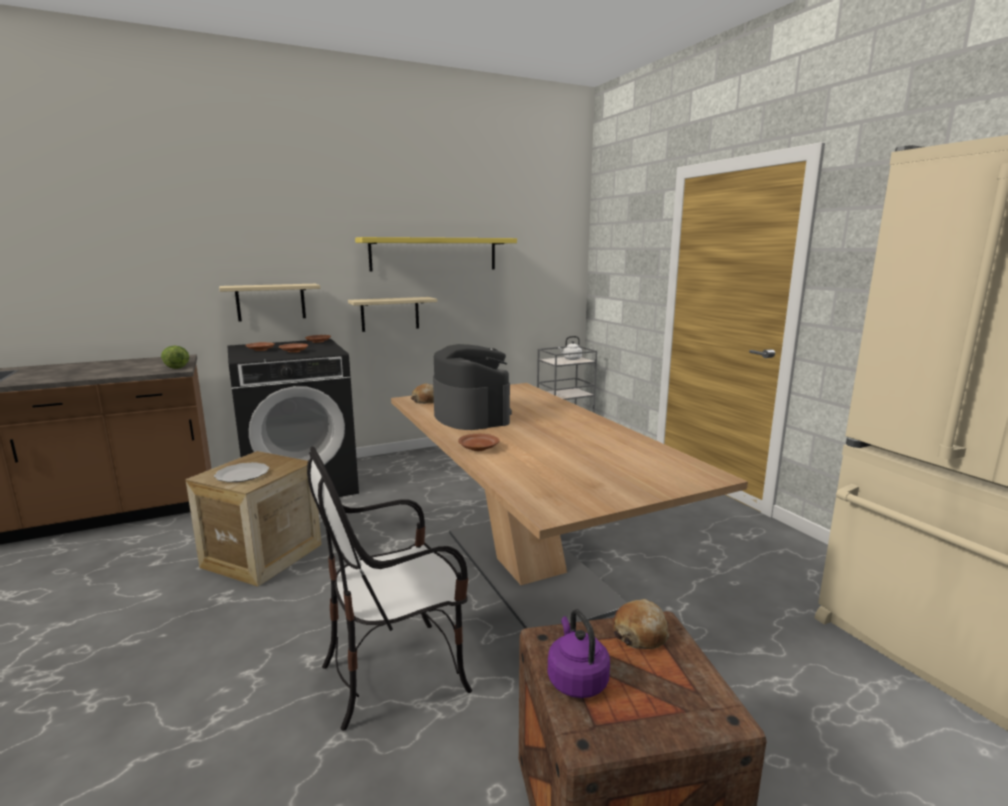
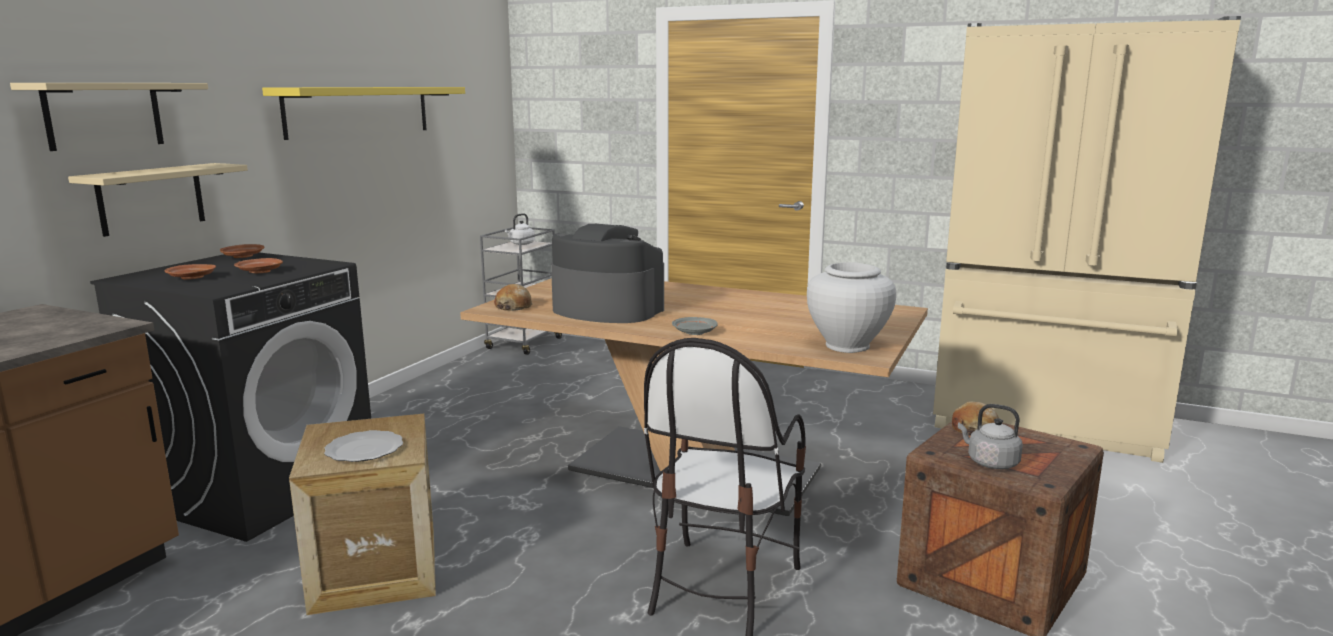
camera: 40 degrees left, 0 degrees up
lettuce [161,345,189,369] -> none
beige shelf [348,297,437,332] -> beige shelf moved to [10,83,208,151]
brown plate [458,434,500,451] -> grey plate [672,317,718,335]
purple kettle [548,609,610,698] -> grey kettle [958,404,1023,469]
none -> white vase [807,262,896,353]

